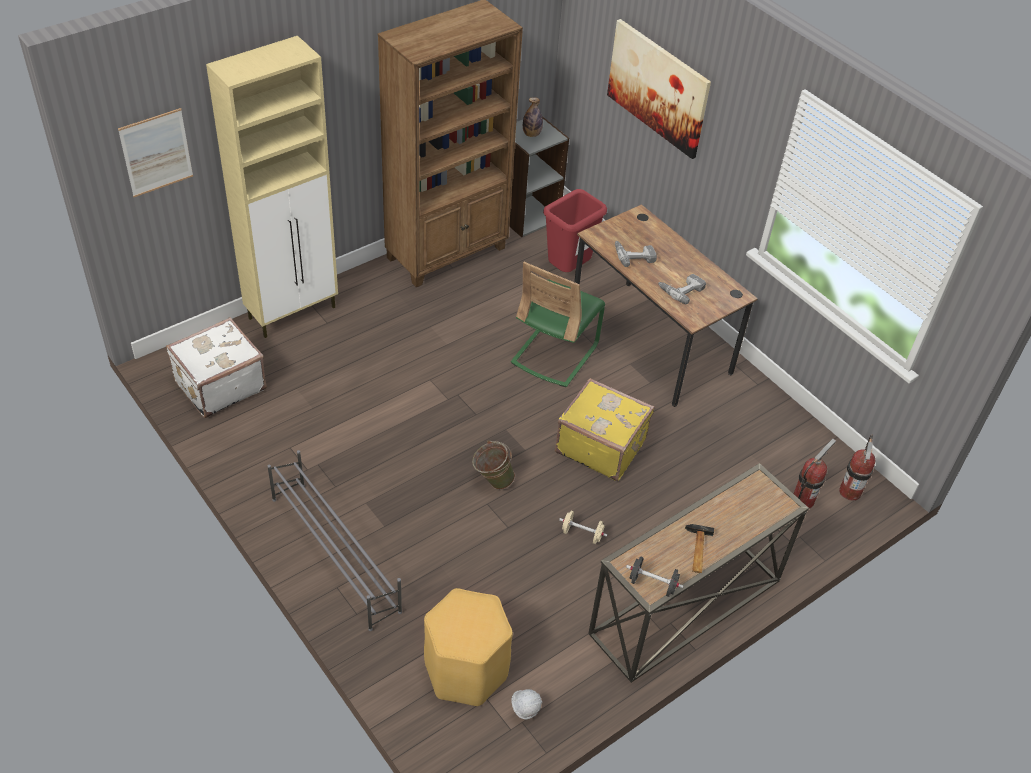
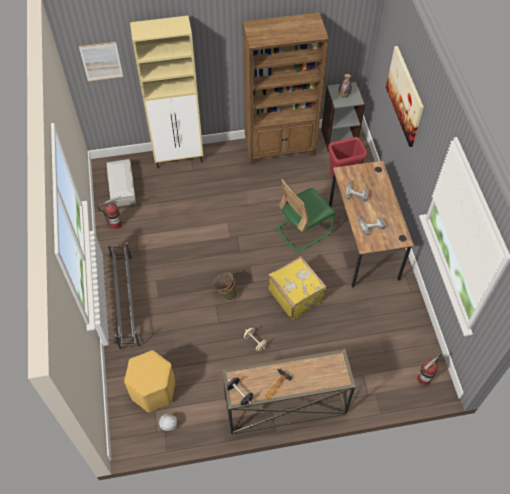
camera: 30 degrees right, 10 degrees up
white suitcase [166,317,267,418] -> white storage box [107,159,136,206]
fire extinguisher [794,439,836,509] -> fire extinguisher moved to [98,196,122,229]

